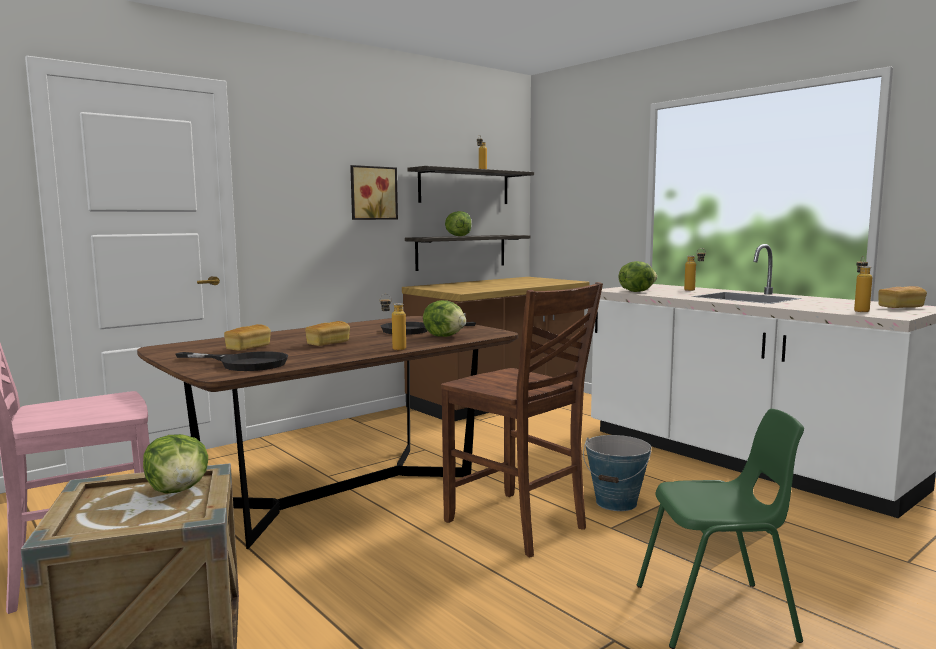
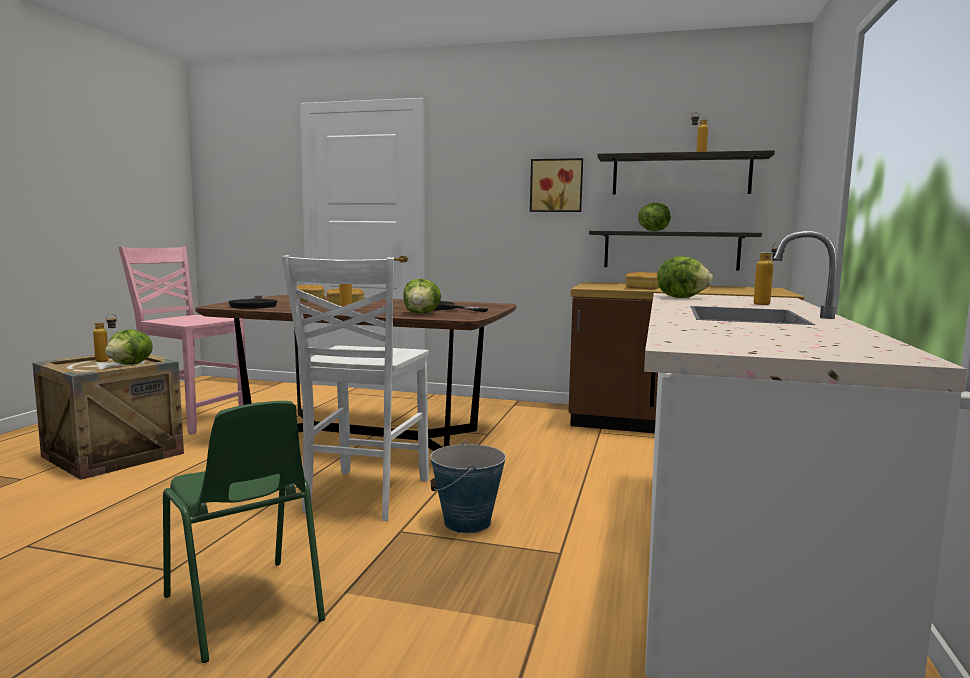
camera: 55 degrees right, 0 degrees up
brown chair [441,282,603,557] -> white chair [281,255,429,521]
bottle [854,256,872,312] -> bottle moved to [93,314,117,362]
bread [879,286,927,308] -> bread moved to [626,272,659,290]

